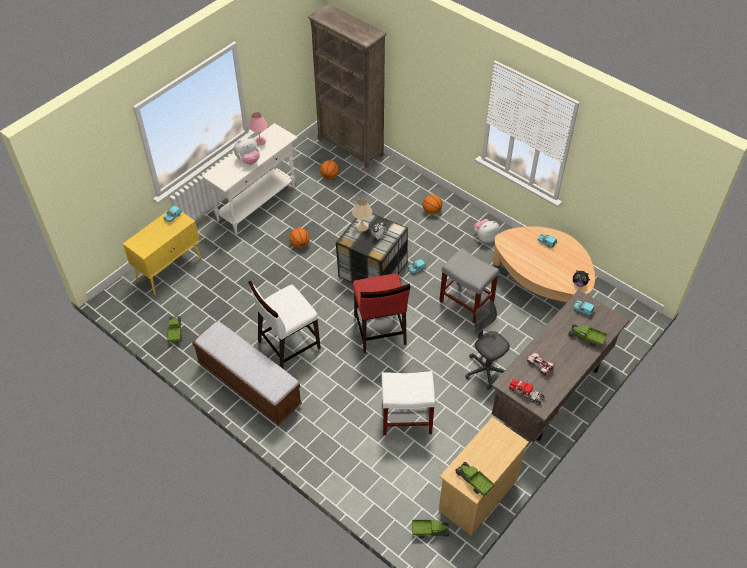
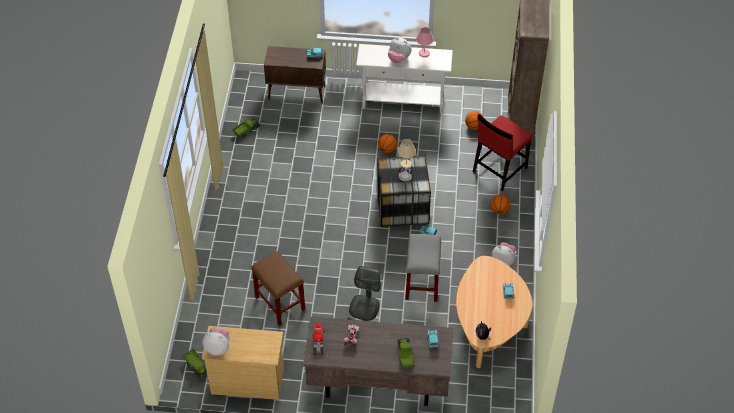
camera: 55 degrees right, 0 degrees up
yellow cabinet [123,212,202,295] -> brown cabinet [264,46,326,104]
bench [192,321,302,426] -> none
white chair [248,281,321,368] -> none
red chair [353,273,411,353] -> red chair moved to [473,114,532,191]
white stool [382,371,435,435] -> brown stool [251,251,305,326]
toy truck [456,462,495,496] -> plush toy [202,327,230,356]

